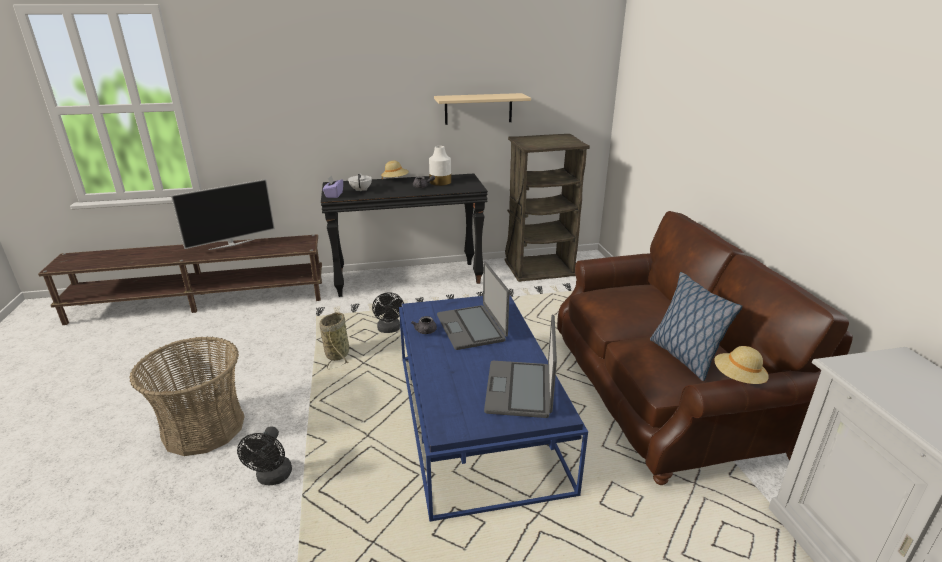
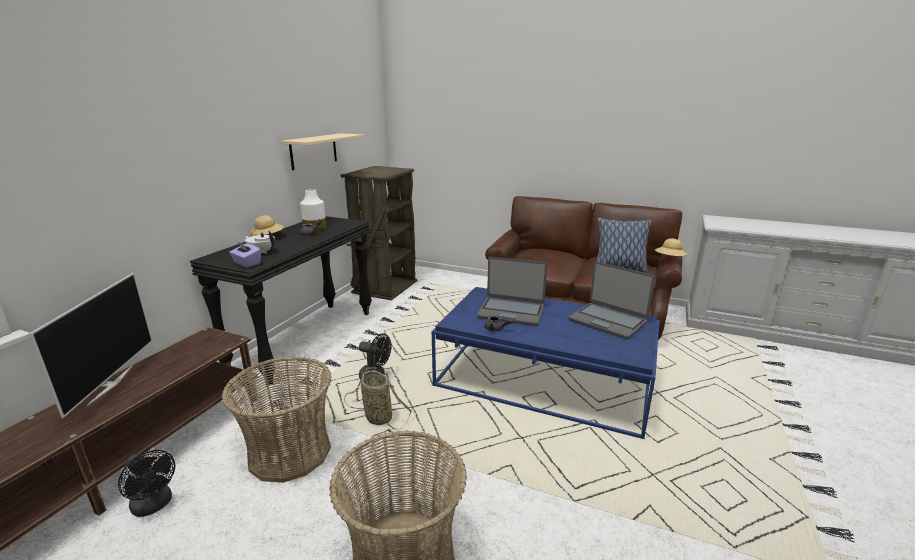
camera: 55 degrees left, 5 degrees down
black fan [237,426,292,485] -> black fan moved to [118,450,175,517]
none -> basket [221,356,332,483]

